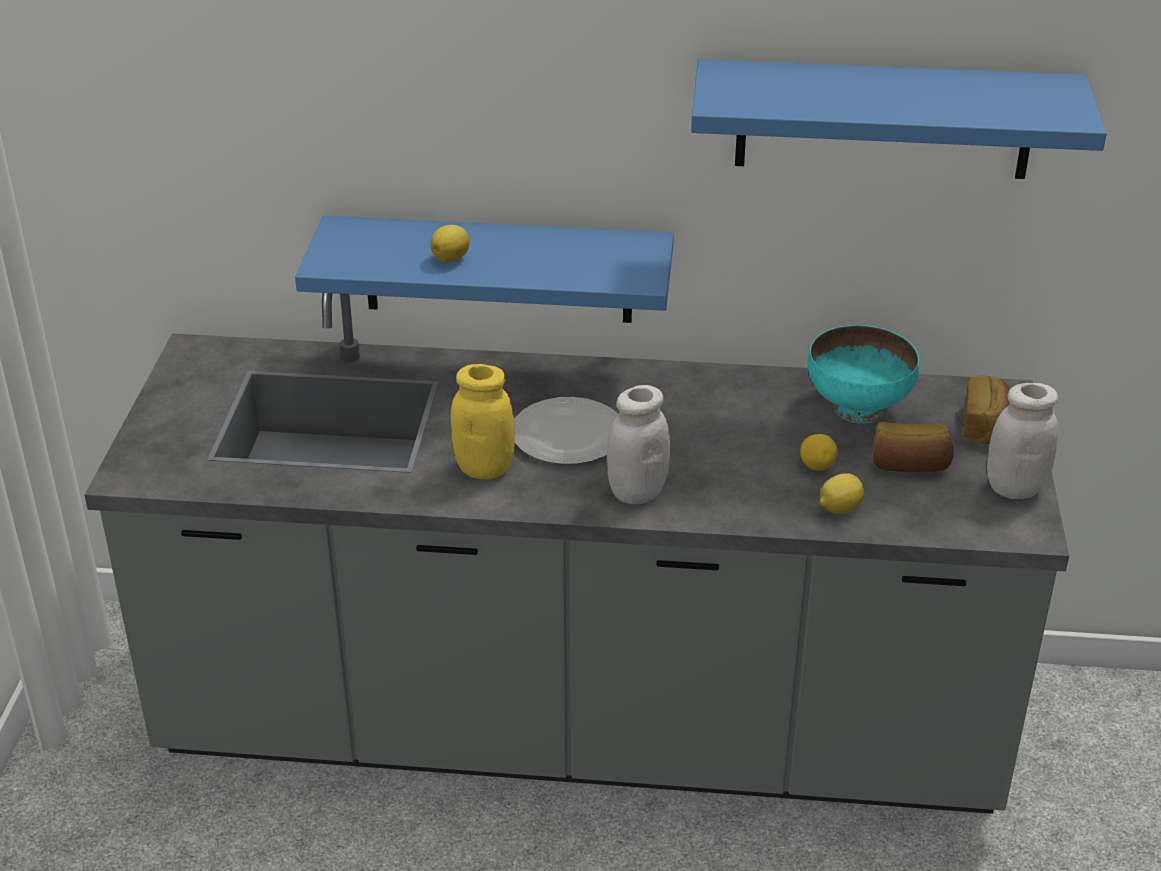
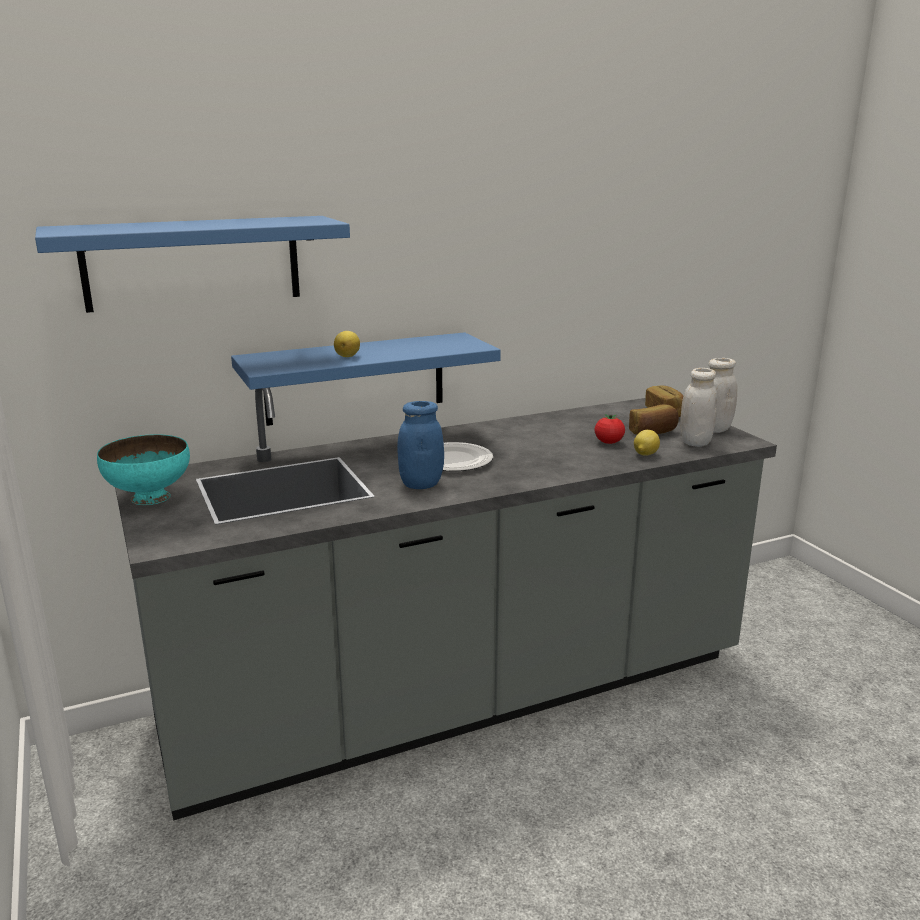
camera: 30 degrees left, 15 degrees down
yellow jar [451,364,515,479] -> blue jar [397,401,444,489]
white jar [607,385,670,504] -> white jar moved to [680,368,717,447]
blue shelf [691,59,1107,179] -> blue shelf moved to [35,216,350,313]
lemon [800,434,838,471] -> tomato [595,414,625,444]
turquoise bowl [808,325,919,423] -> turquoise bowl moved to [97,434,190,505]

